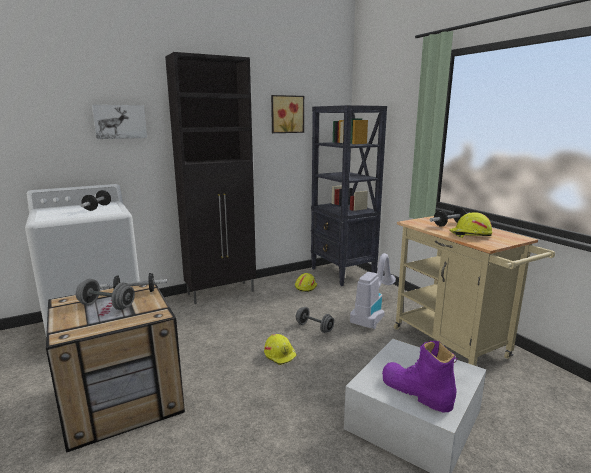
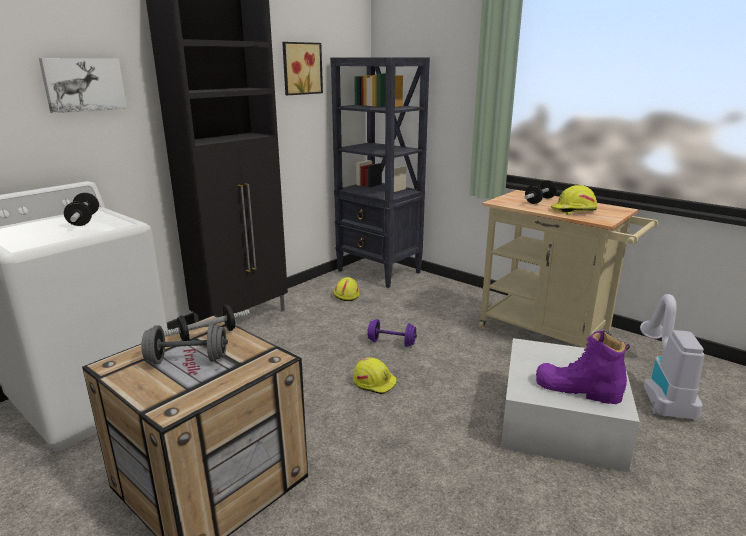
camera: 20 degrees left, 5 degrees up
grey dumbbell [296,307,334,333] -> purple dumbbell [368,319,417,347]
vacuum cleaner [350,253,396,329] -> vacuum cleaner moved to [640,294,704,419]

